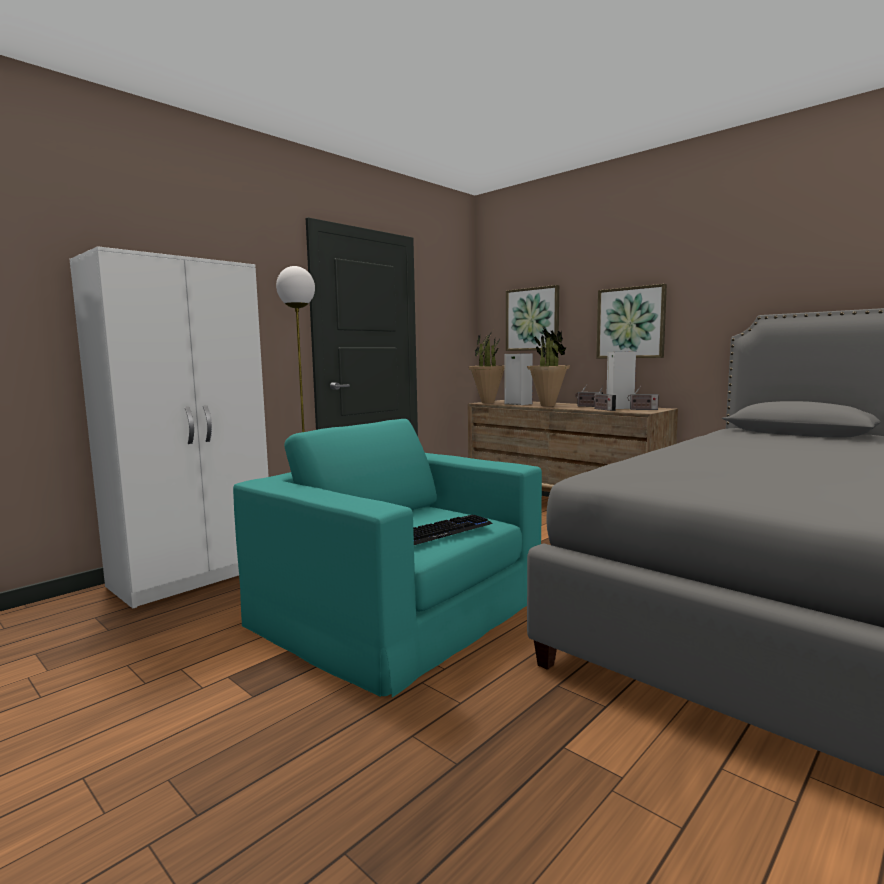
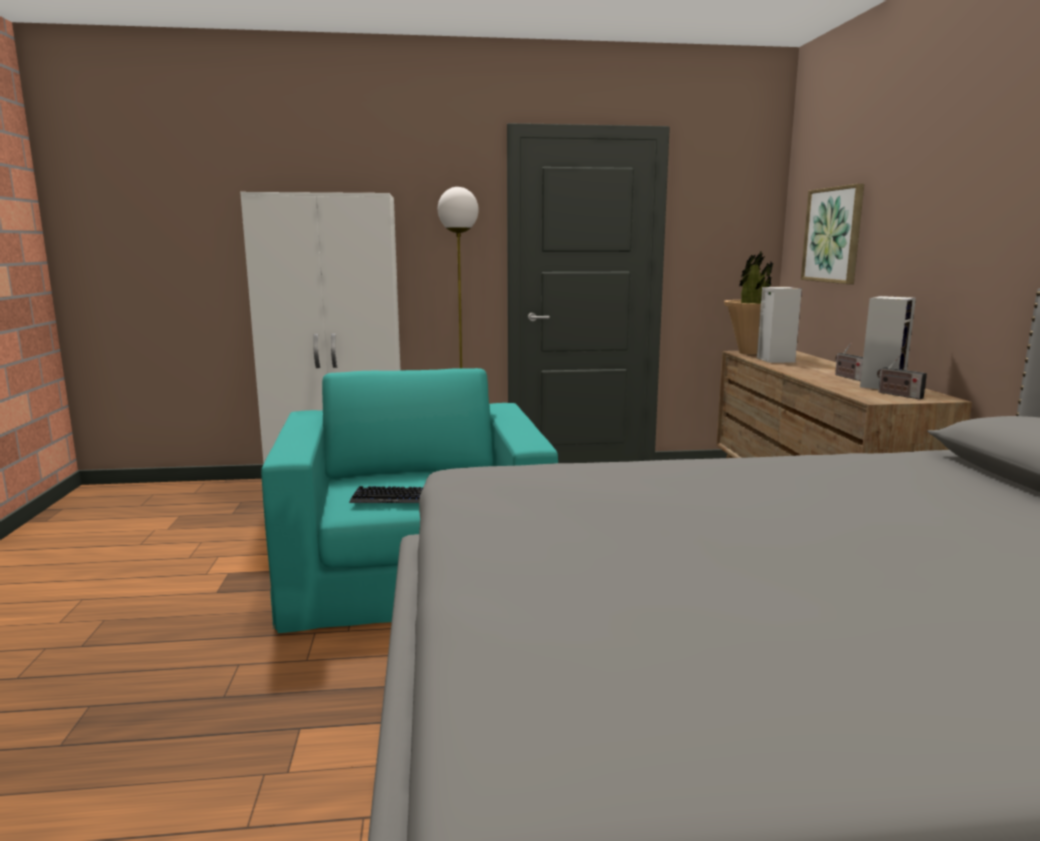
camera: 40 degrees right, 5 degrees up
potted plant [527,328,570,406] -> none
radio [594,386,616,411] -> none
picture [596,284,667,358] -> none

